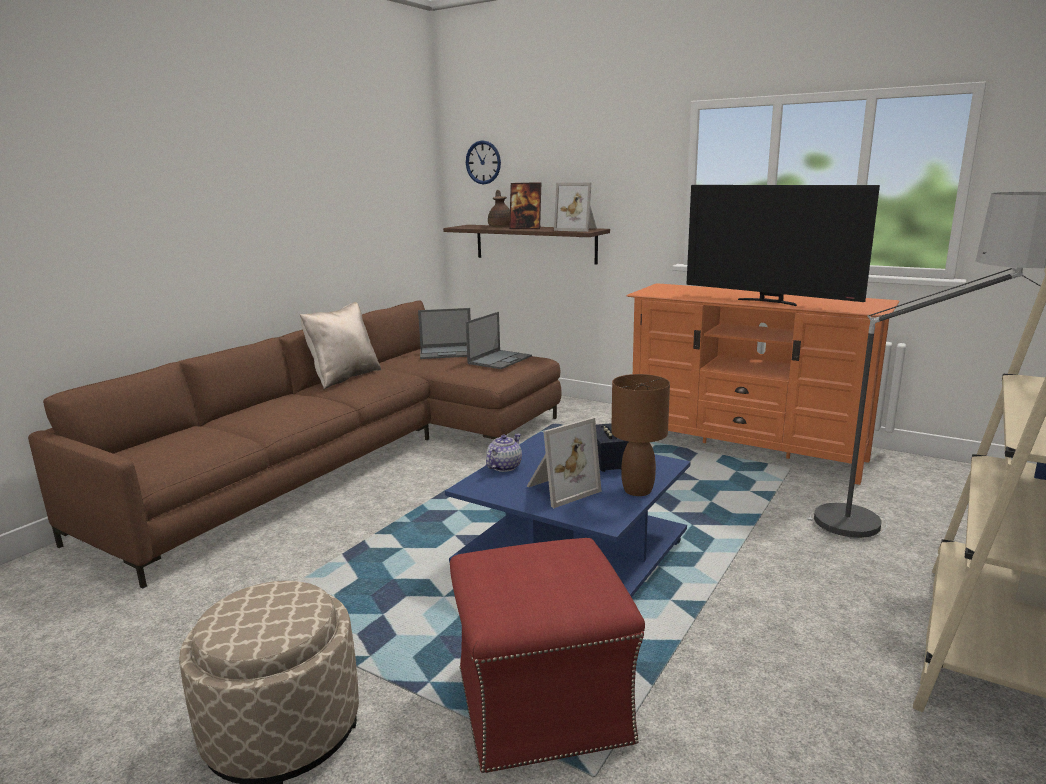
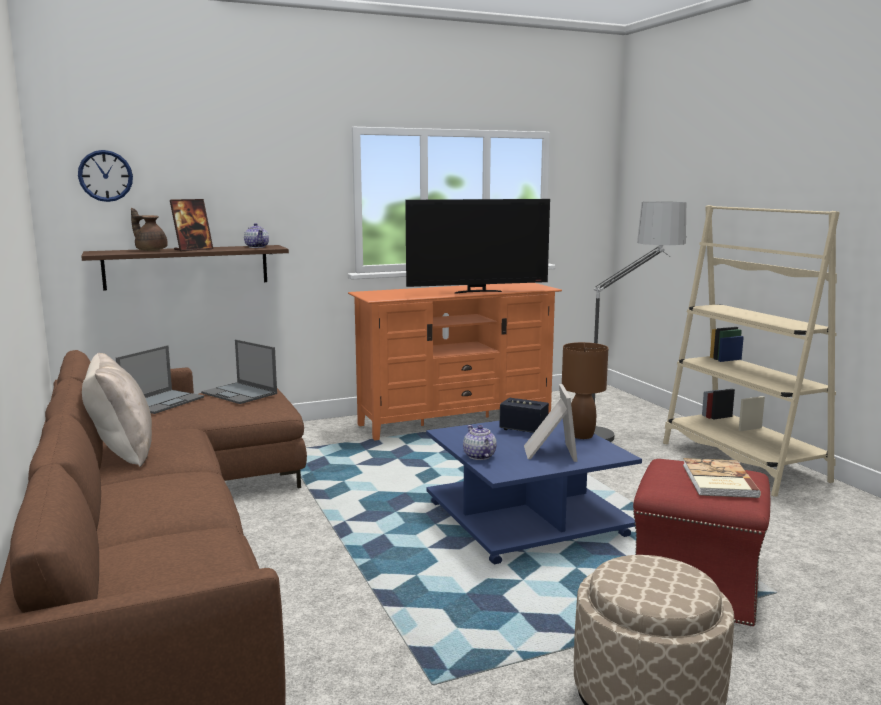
camera: 55 degrees left, 5 degrees down
laptop [466,312,532,369] -> laptop turned 150 degrees clockwise [201,339,277,404]
picture frame [554,183,597,232] -> teapot [244,223,269,248]
none -> book [683,458,761,498]

